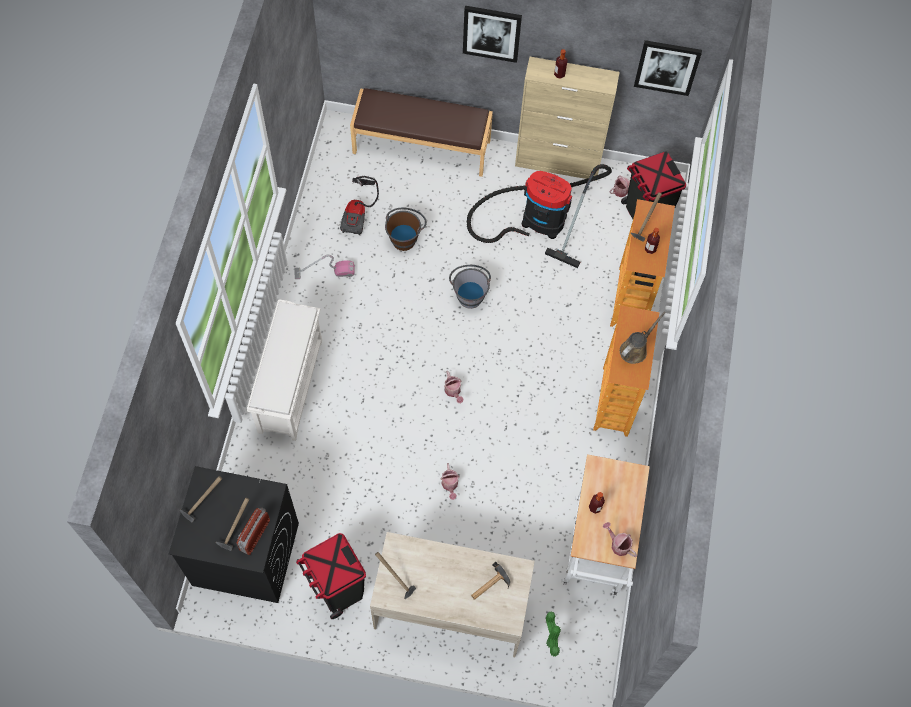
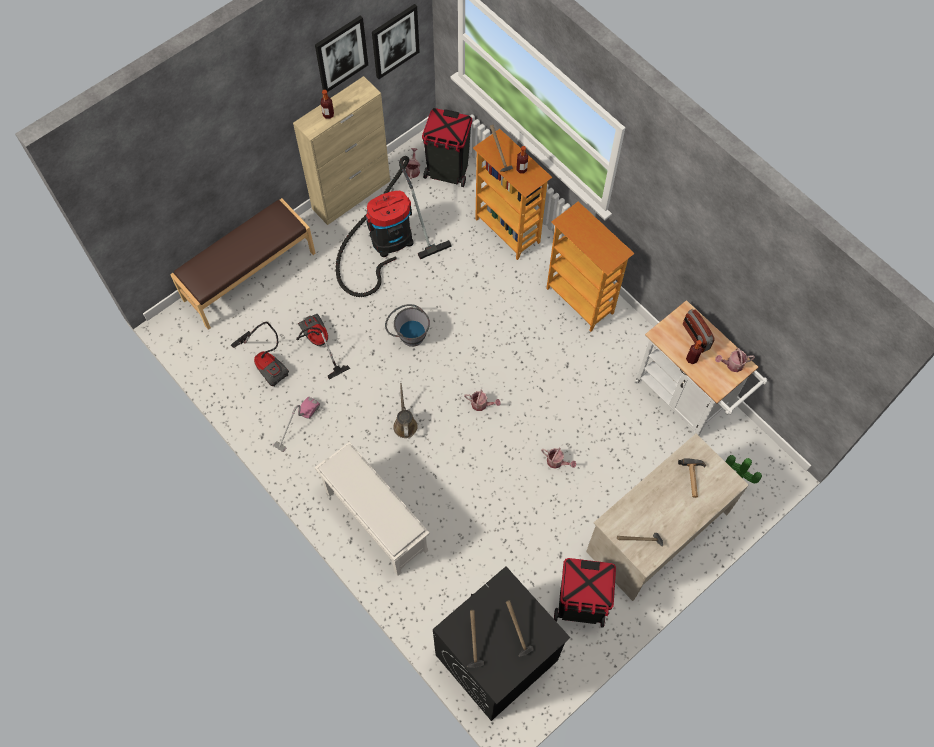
camera: 50 degrees left, 0 degrees up
radio [237,508,270,555] -> radio moved to [683,310,715,353]
brown bucket [385,208,427,251] -> vacuum cleaner [296,314,350,380]
picture [463,6,522,63] -> picture moved to [315,15,368,92]
brown watering can [620,312,665,364] -> brown watering can moved to [393,383,418,438]

